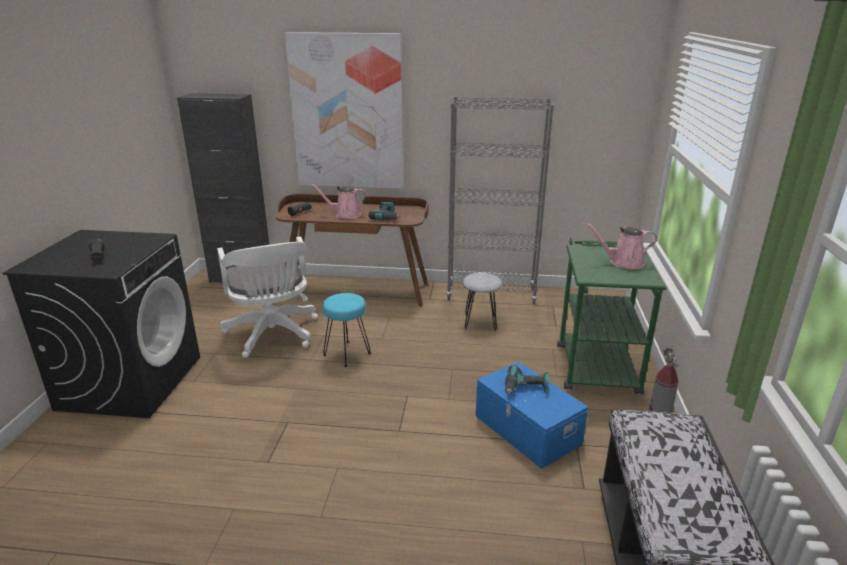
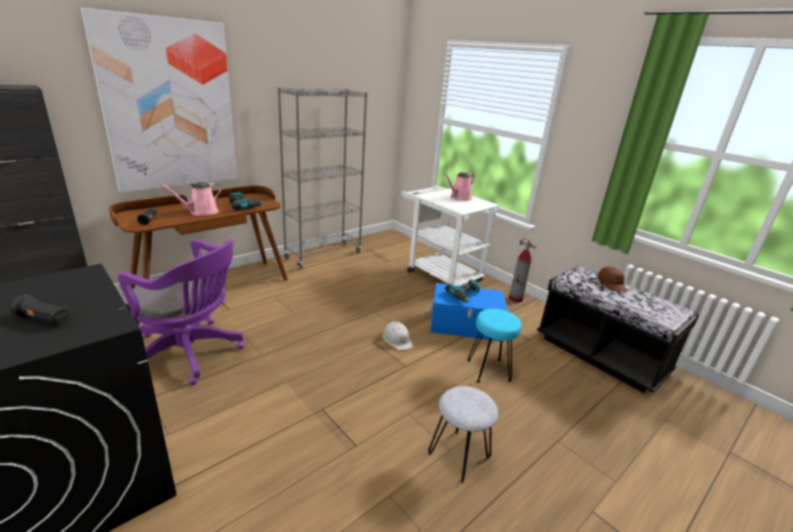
camera: 50 degrees left, 0 degrees up
white office chair [217,236,318,358] -> purple office chair [118,239,244,385]
turquoise stool [323,293,371,367] -> turquoise stool moved to [467,309,522,383]
grey stool [462,273,502,331] -> grey stool moved to [428,386,498,483]
green cart [557,237,667,394] -> white cart [401,186,499,286]
none -> white hard hat [382,322,413,351]
none -> brown cap [597,266,628,292]

